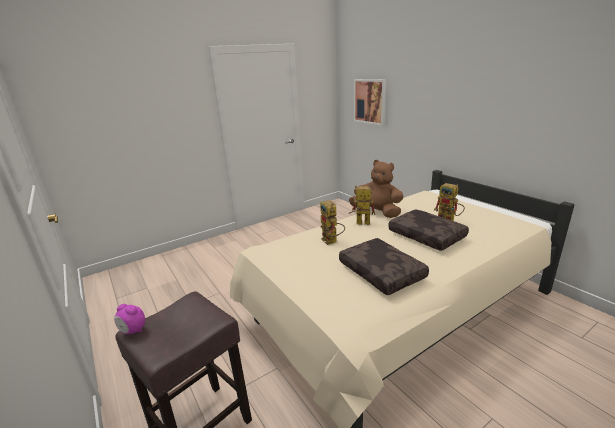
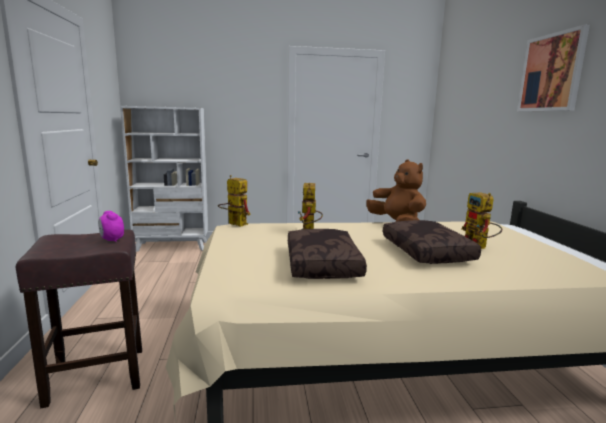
camera: 25 degrees right, 10 degrees down
alarm clock [114,304,145,334] -> alarm clock moved to [98,211,124,242]
toy robot [349,186,375,225] -> toy robot moved to [218,175,251,227]
picture [354,79,386,126] -> picture moved to [517,25,590,112]
none -> white bookcase [120,106,208,252]

